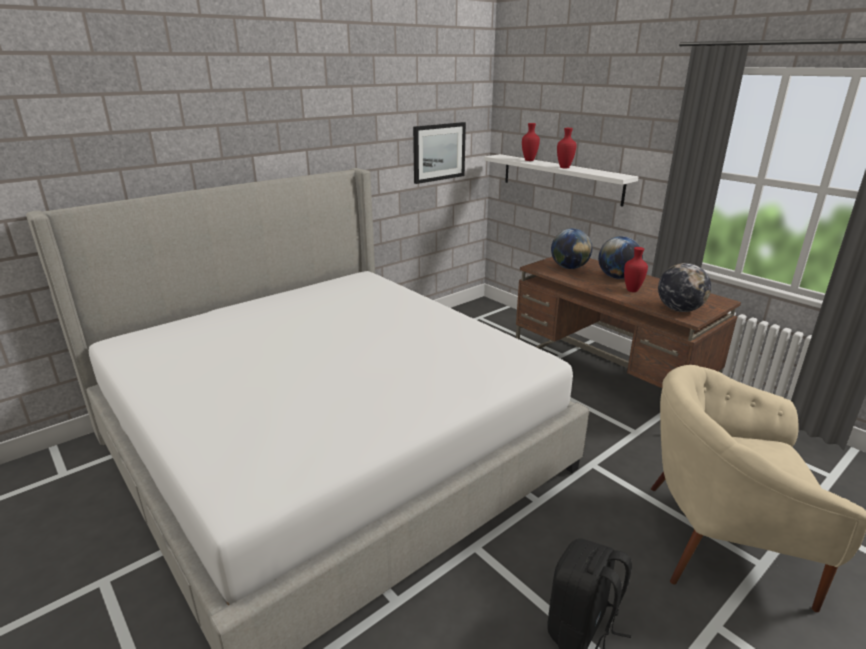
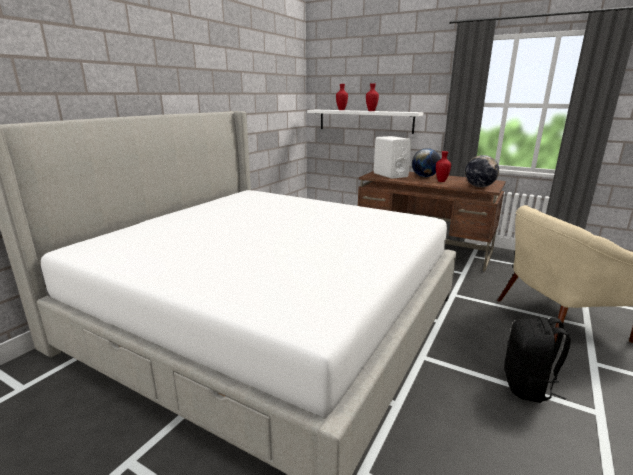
camera: 20 degrees left, 5 degrees down
picture [413,122,466,184] -> none
globe [551,228,592,269] -> white speaker [374,136,412,179]

